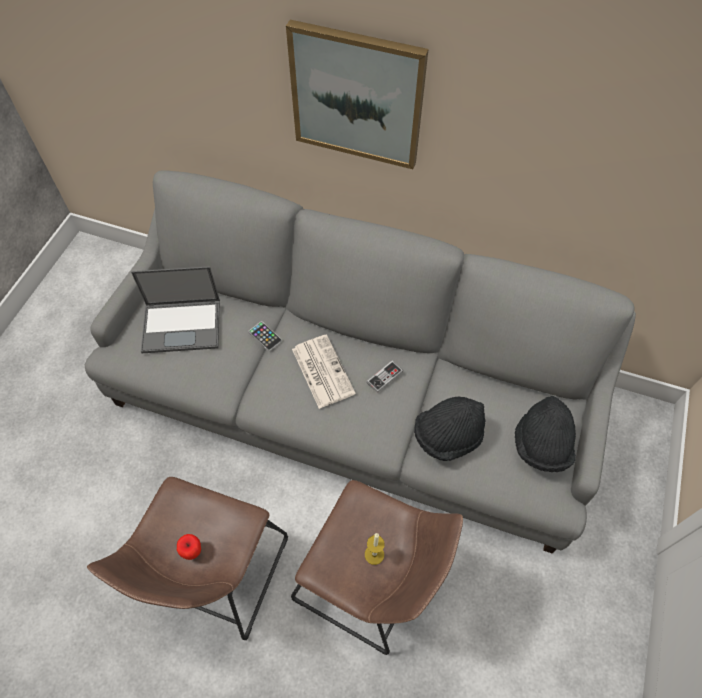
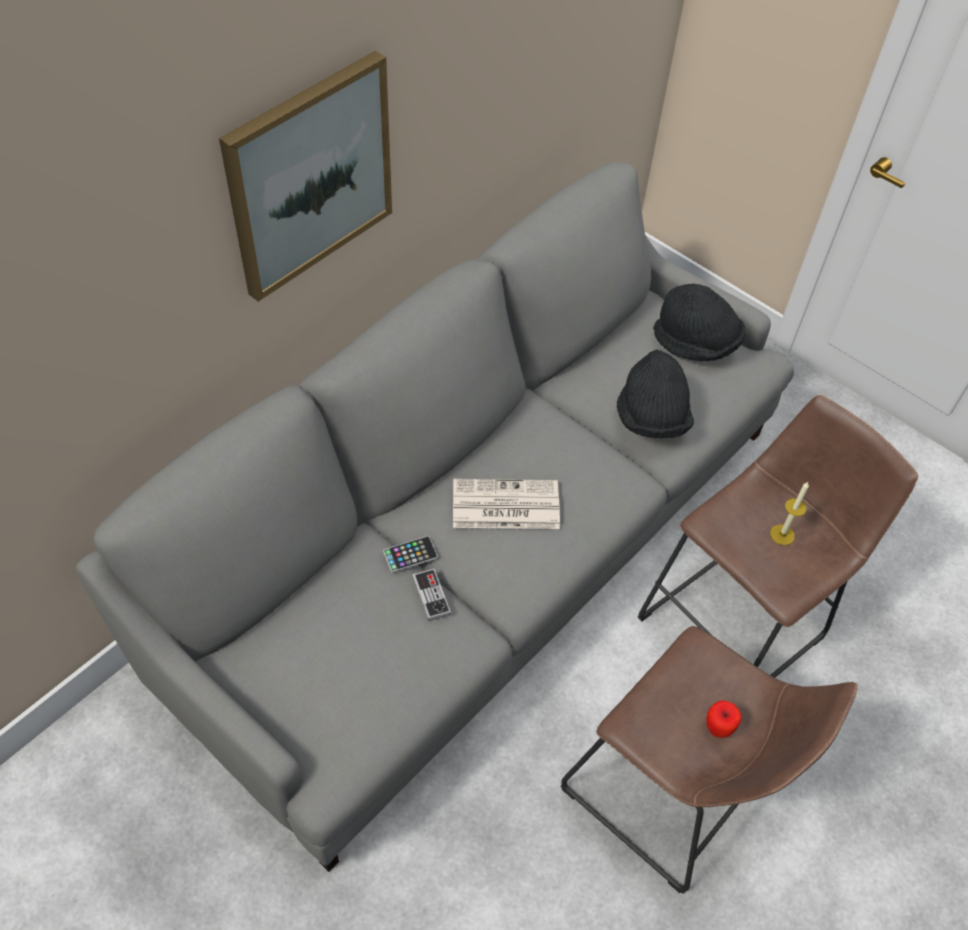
camera: 70 degrees left, 5 degrees down
laptop [131,266,220,353] -> none
game controller [367,361,403,393] -> game controller moved to [412,568,451,621]

